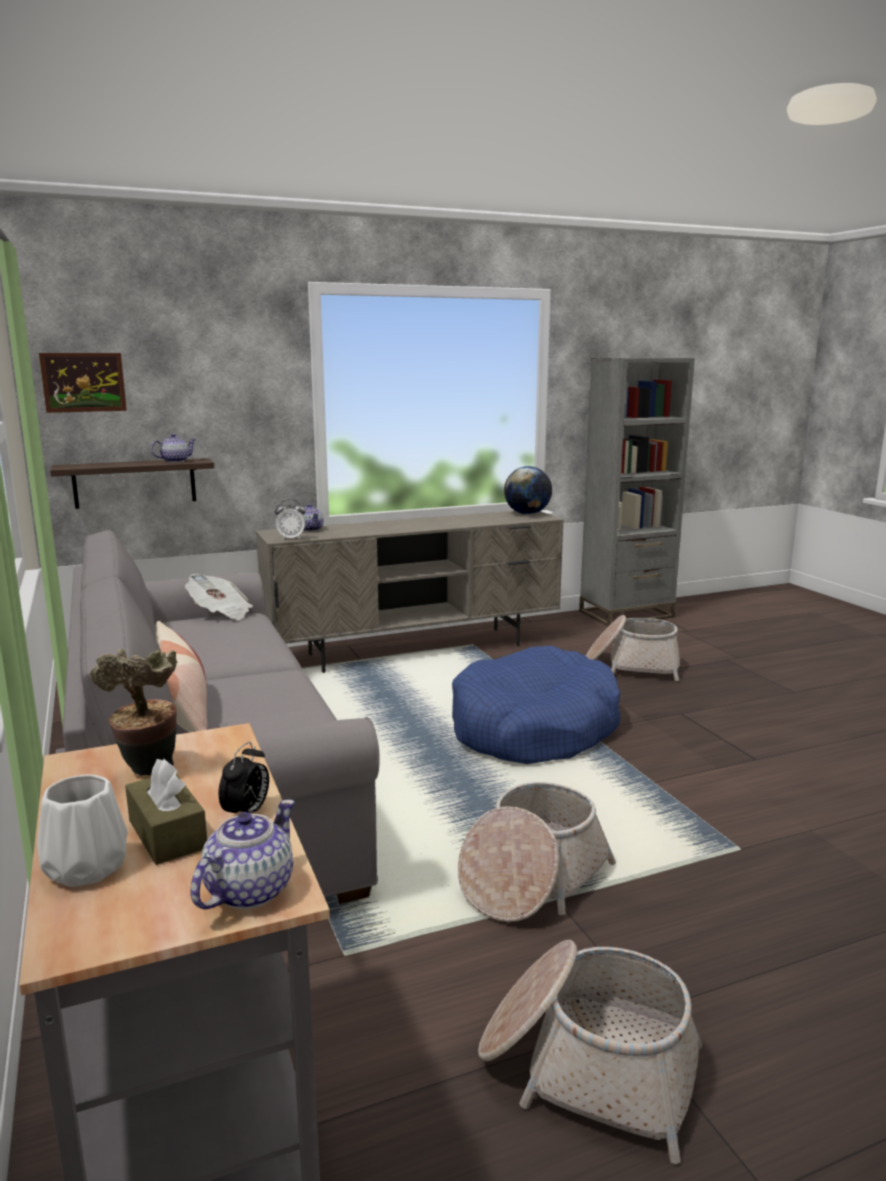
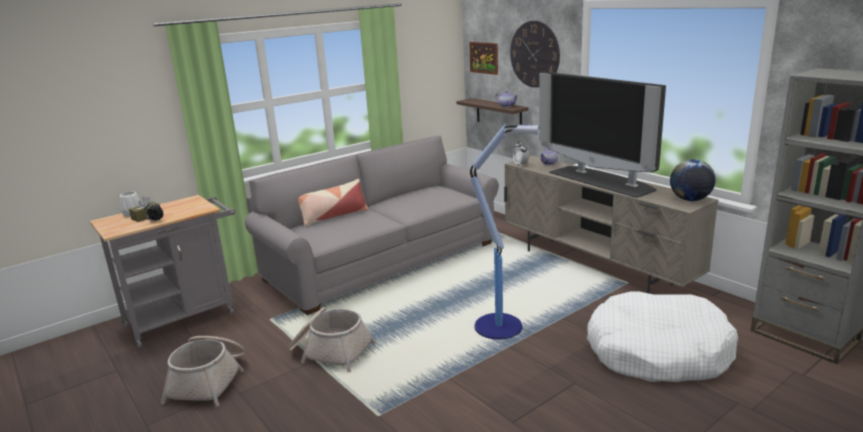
camera: 75 degrees right, 5 degrees up
potted plant [90,648,177,776] -> none
newspaper [185,574,253,620] -> none
teapot [190,800,295,909] -> none
blue dog bed [452,646,621,764] -> floor lamp [470,123,540,340]
basket [586,615,680,682] -> white dog bed [587,291,738,382]
none -> wall clock [510,21,560,88]
none -> television [539,71,666,198]

